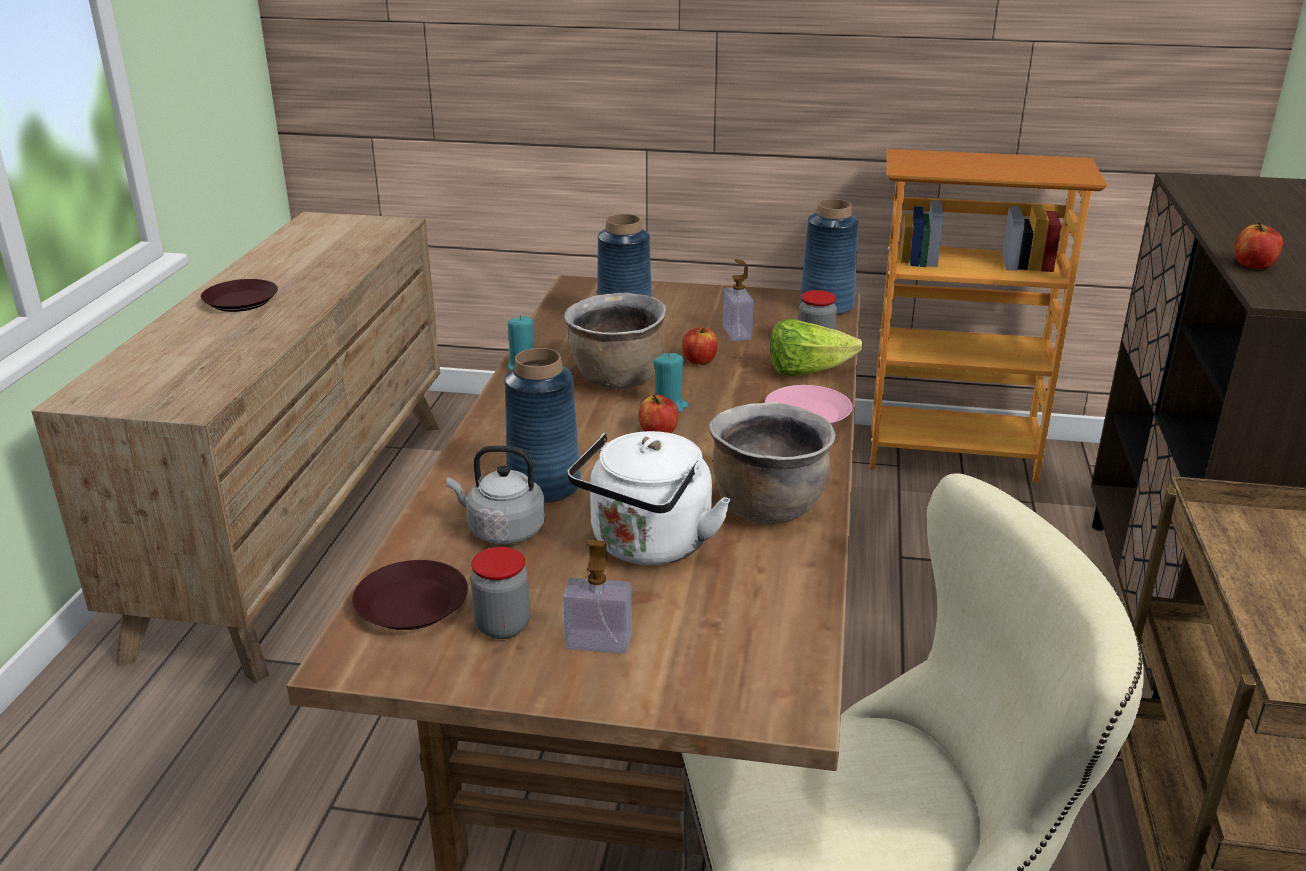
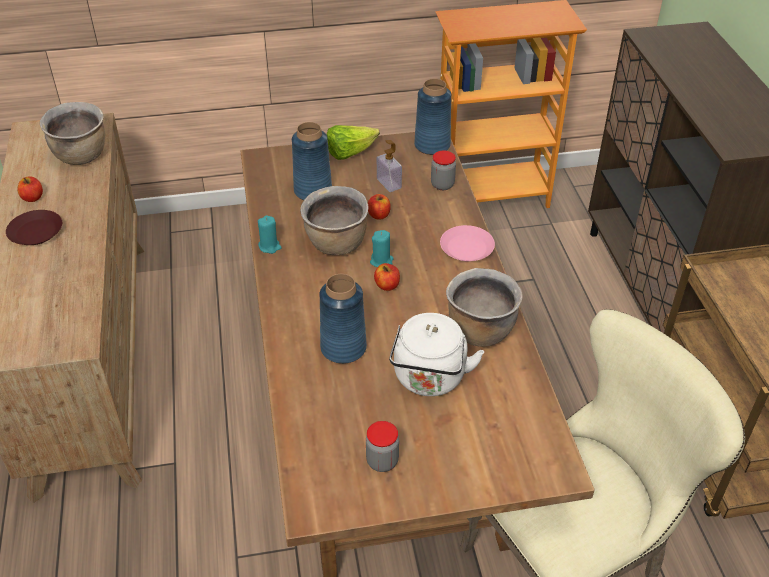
camera: 20 degrees left, 15 degrees up
brown plate [352,560,468,630] -> none
grey kettle [447,445,545,544] -> none
soap dispenser [563,540,632,653] -> none
lettuce [770,319,863,376] -> lettuce moved to [327,125,380,160]
apple [1235,222,1283,269] -> apple moved to [17,176,43,202]
none -> brown cooking pot [40,102,105,165]

